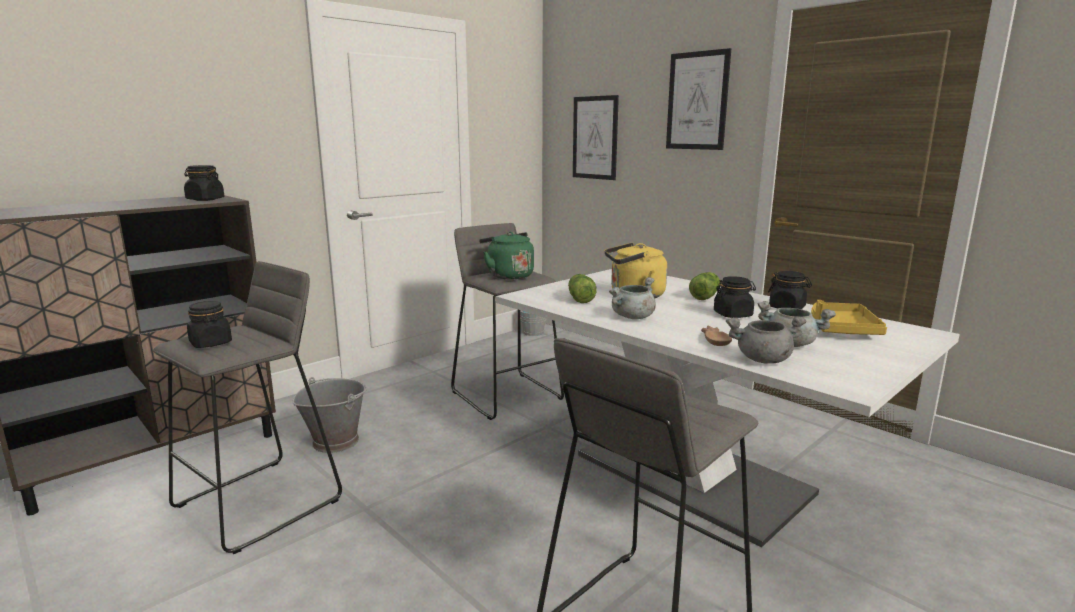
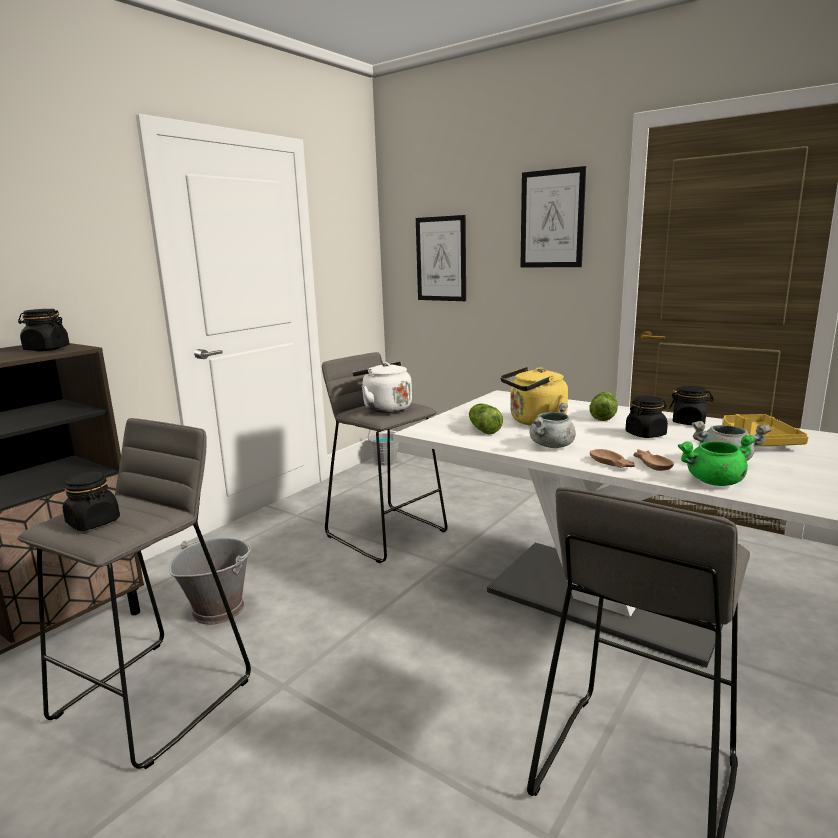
camera: 10 degrees left, 0 degrees up
green kettle [479,232,534,279] -> white kettle [352,362,412,413]
grey cooking pot [726,316,807,364] -> green cooking pot [677,435,756,486]
none -> brown bowl [590,449,635,468]

